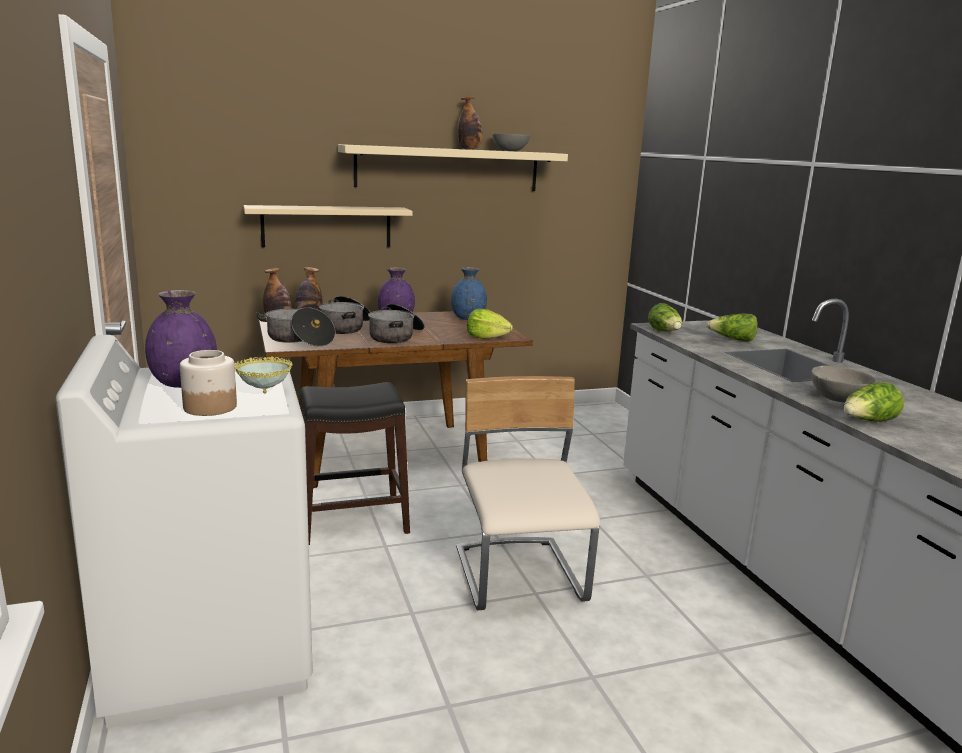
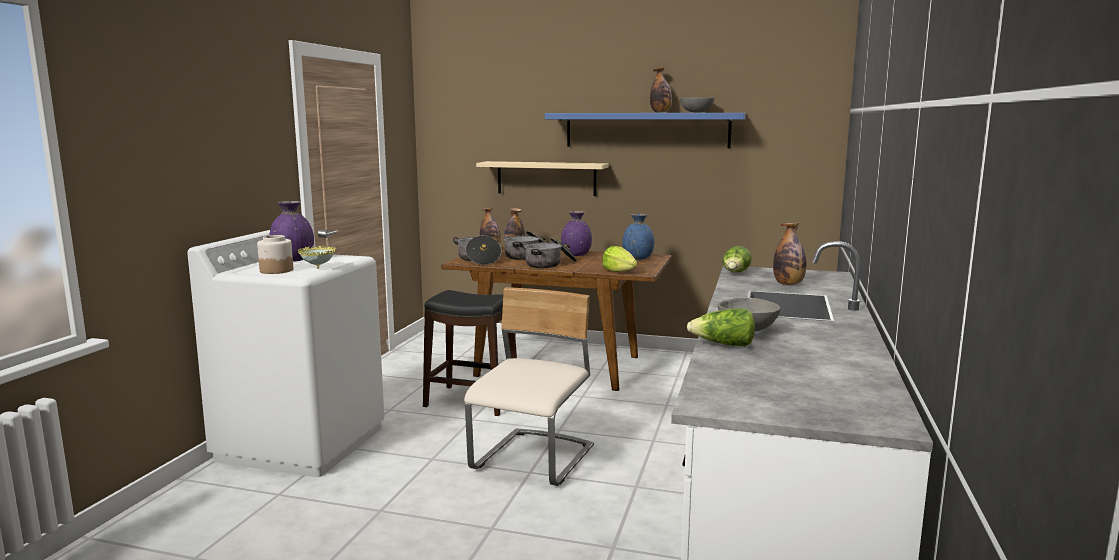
camera: 35 degrees right, 5 degrees down
beige shelf [338,144,568,191] -> blue shelf [545,113,746,149]
lettuce [706,314,758,342] -> bottle [773,222,806,285]

